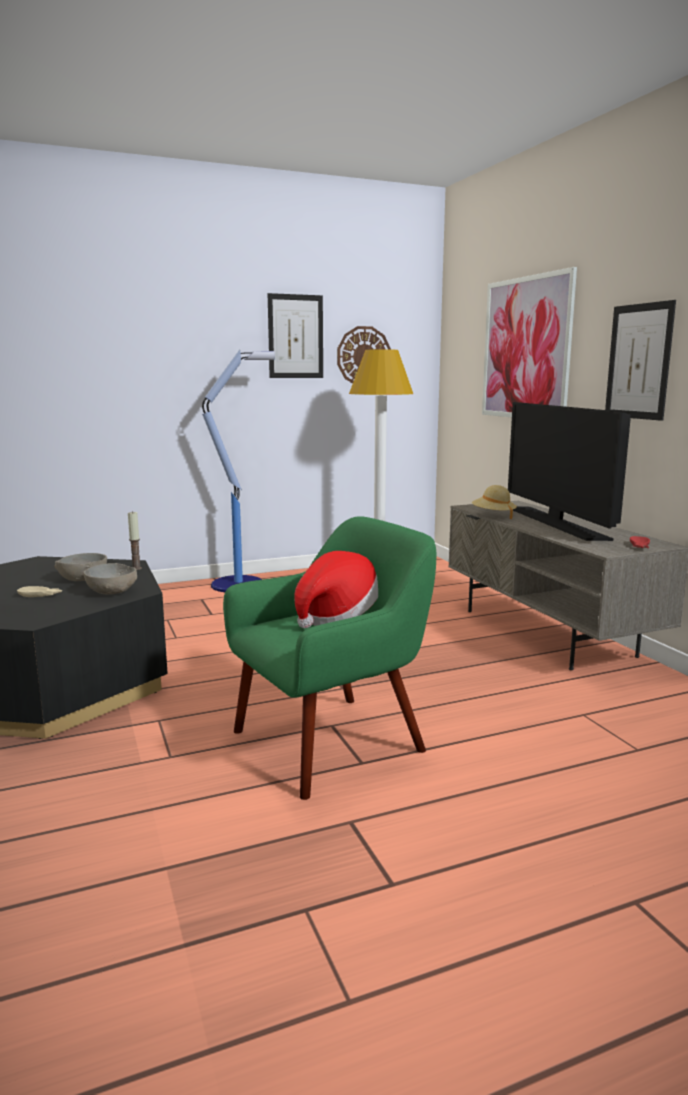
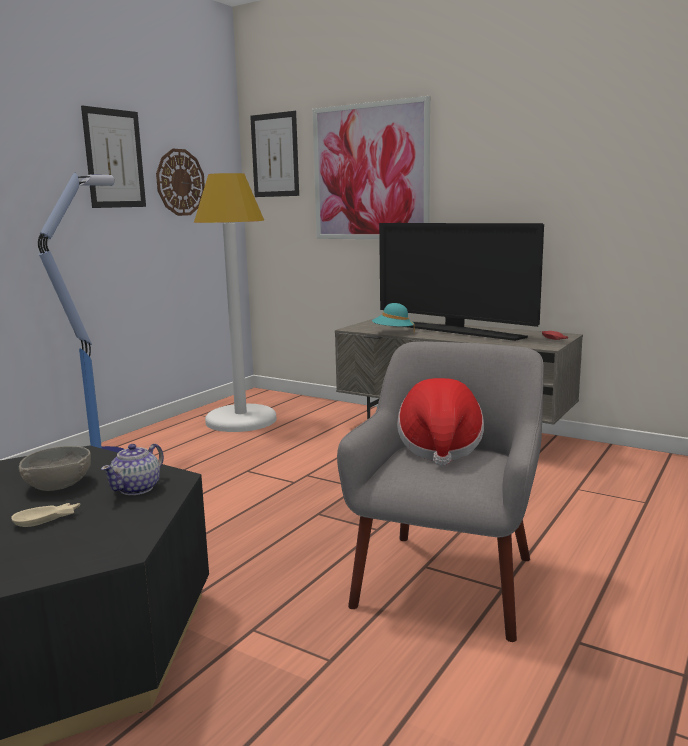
camera: 35 degrees left, 0 degrees up
grey bowl [83,563,137,595] -> teapot [101,443,164,495]
candle [128,511,142,570] -> none
green armchair [223,516,436,800] -> grey armchair [337,342,544,642]
beige hat [472,485,517,519] -> turquoise hat [372,303,415,333]
picture [605,300,676,421] -> picture moved to [250,111,299,197]

